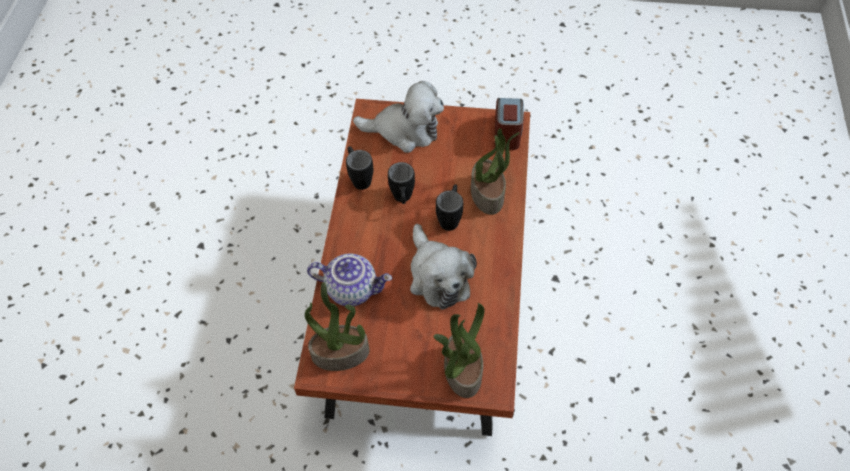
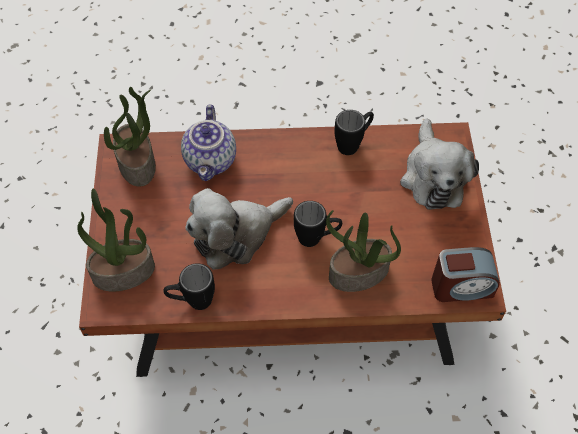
camera: 80 degrees right, 0 degrees up
black mug [388,162,415,204] -> black mug moved to [163,263,215,310]

